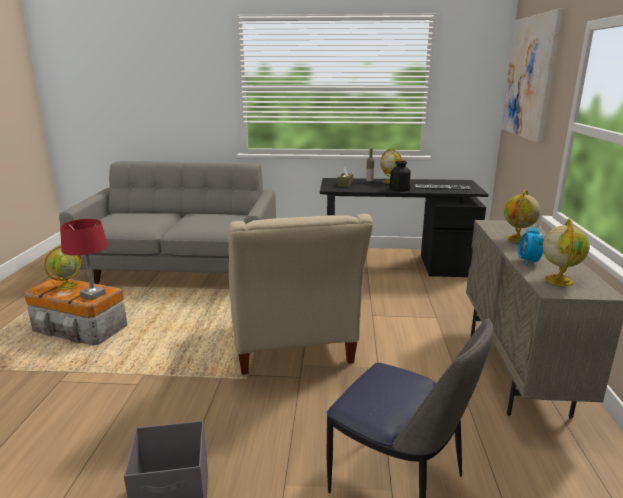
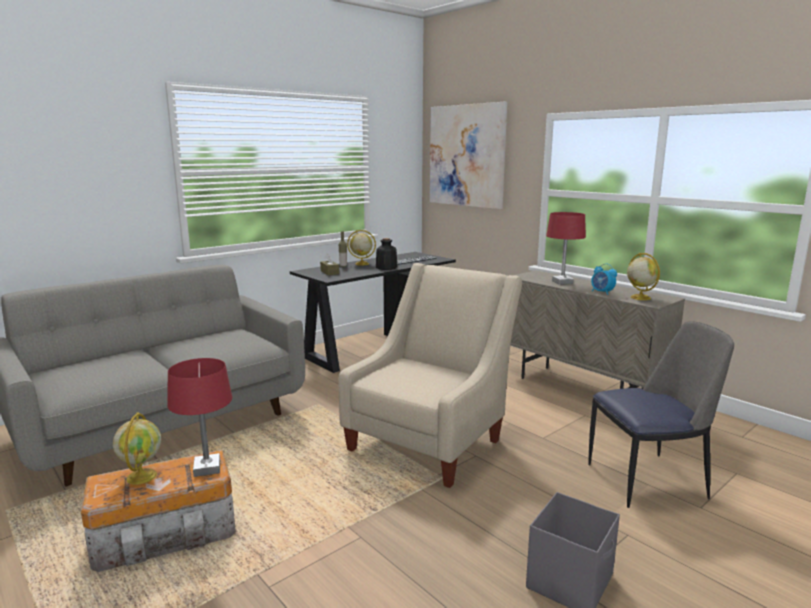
camera: 45 degrees left, 5 degrees down
beige armchair [228,214,373,375] -> beige armchair turned 90 degrees counterclockwise [338,263,522,488]
globe [504,190,541,243] -> red table lamp [546,212,586,285]

